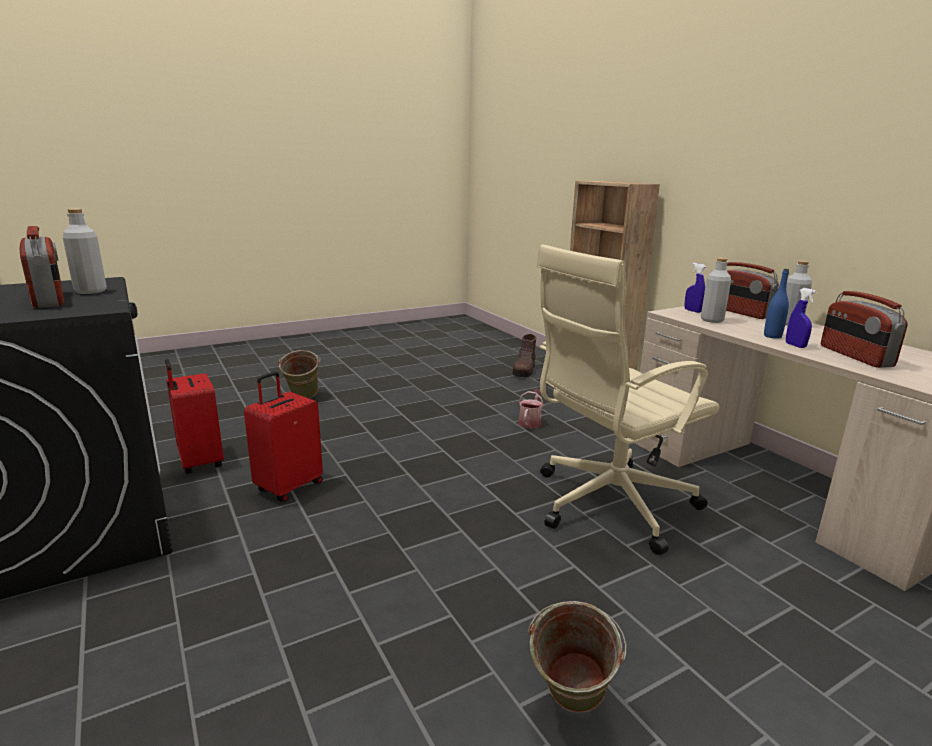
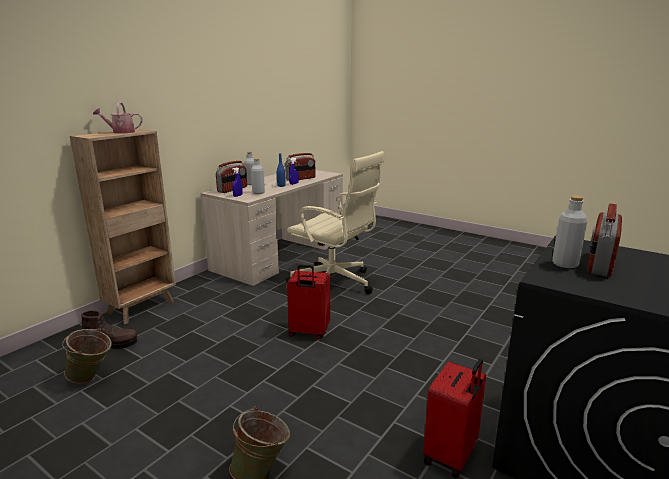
camera: 115 degrees left, 0 degrees up
red suitcase [244,371,323,502] -> red suitcase moved to [287,264,330,339]
watering can [518,389,544,428] -> watering can moved to [93,102,143,134]
green bucket [528,601,627,713] -> green bucket moved to [62,328,112,384]

